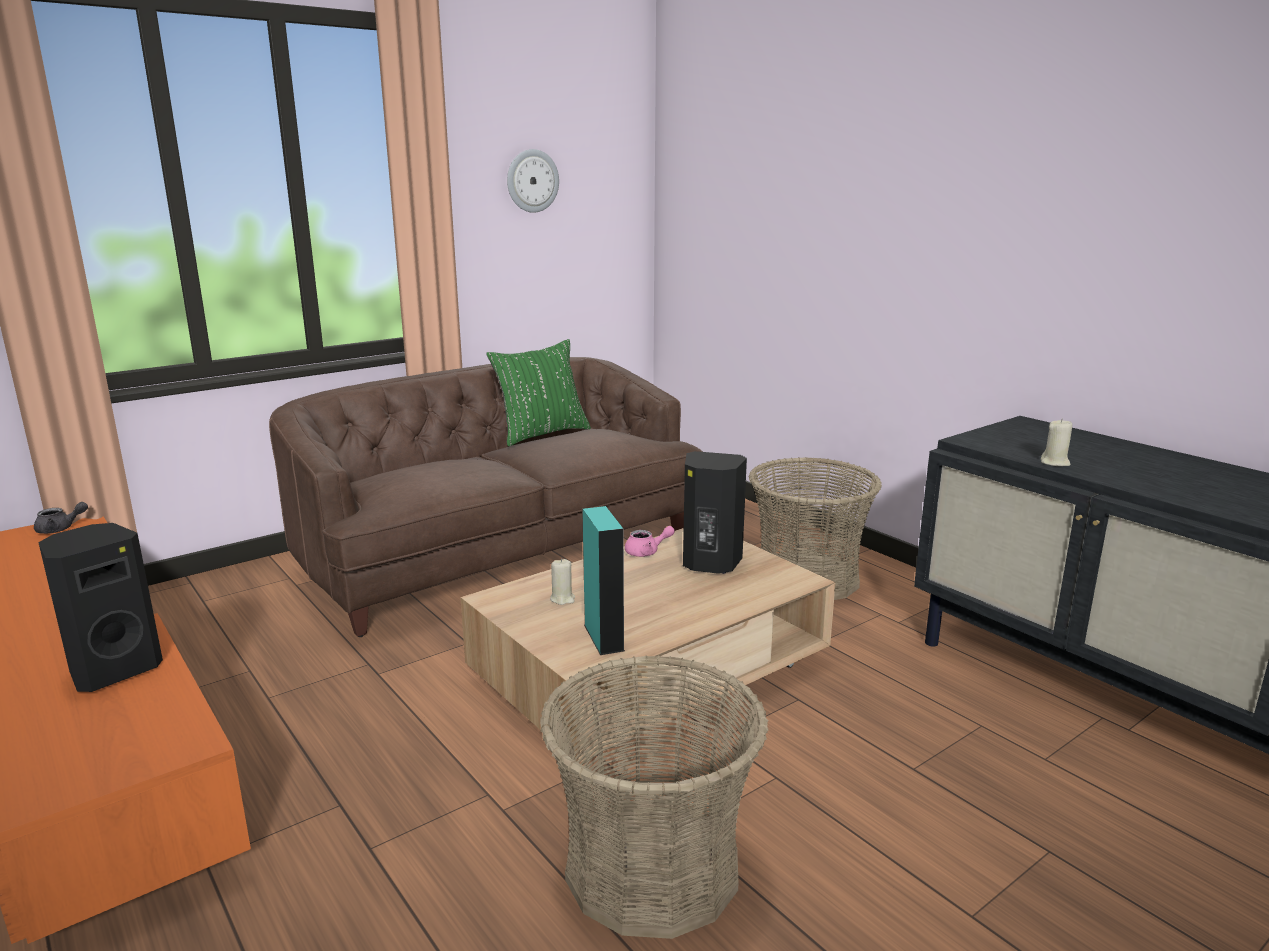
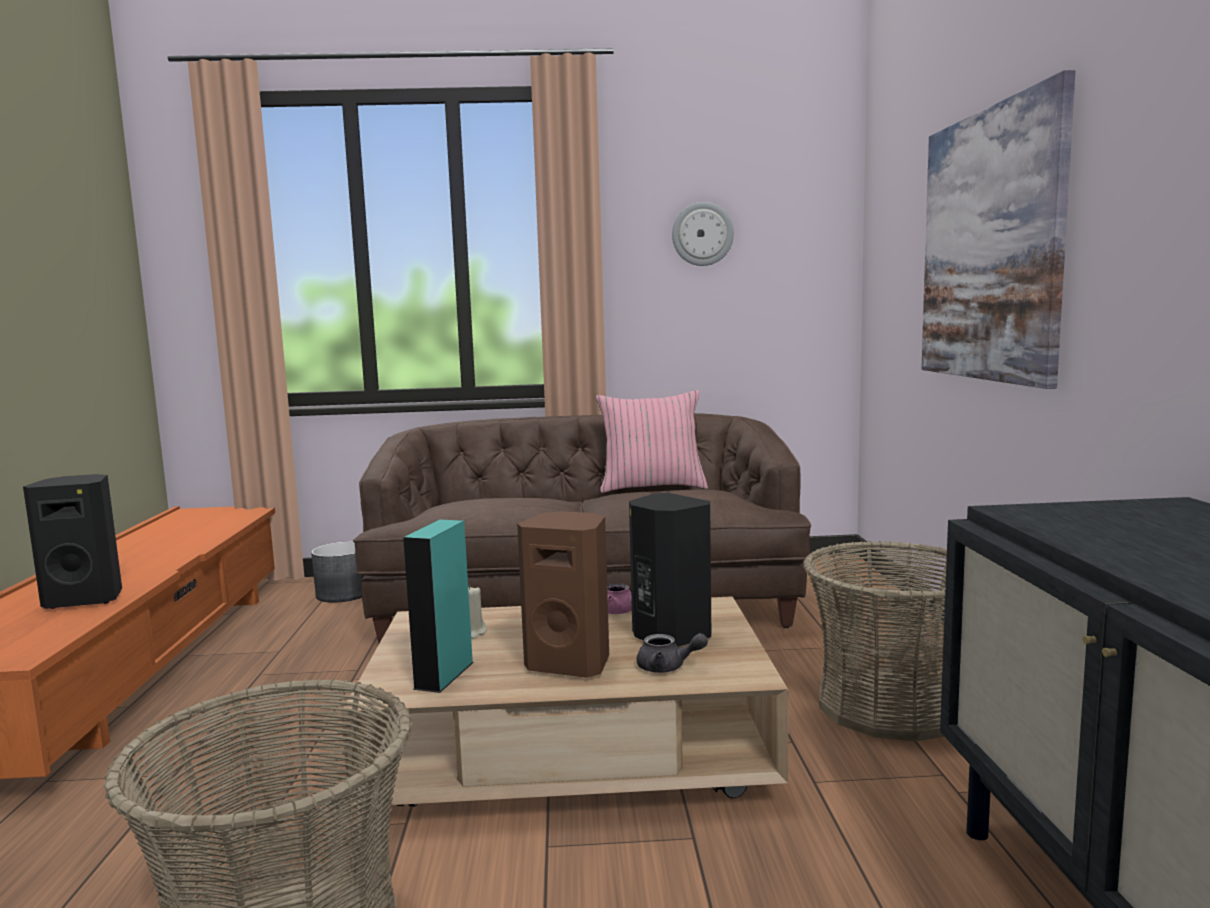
camera: 35 degrees right, 10 degrees down
grey teapot [34,502,88,534] -> grey teapot moved to [636,633,708,673]
green pillow [486,339,591,446] -> pink pillow [596,390,708,493]
beige candle [1041,419,1072,466] -> none
none -> grey planter [311,542,364,603]
none -> brown speaker [517,511,609,678]
none -> picture [922,70,1075,389]

